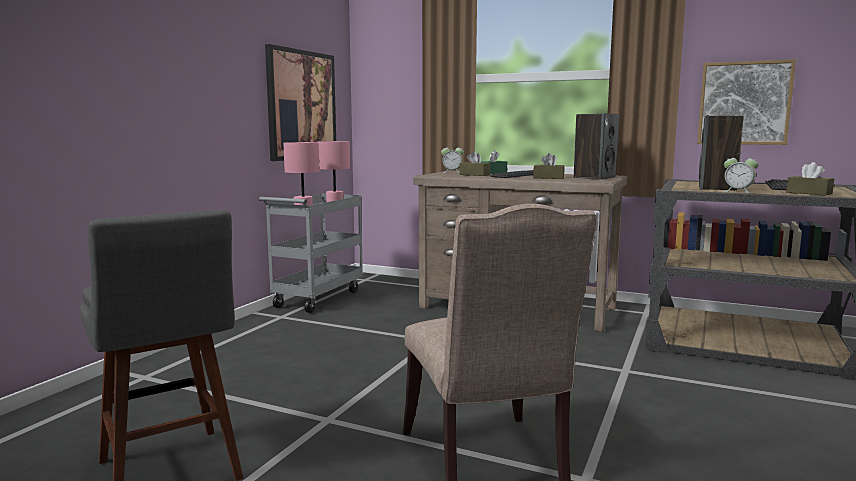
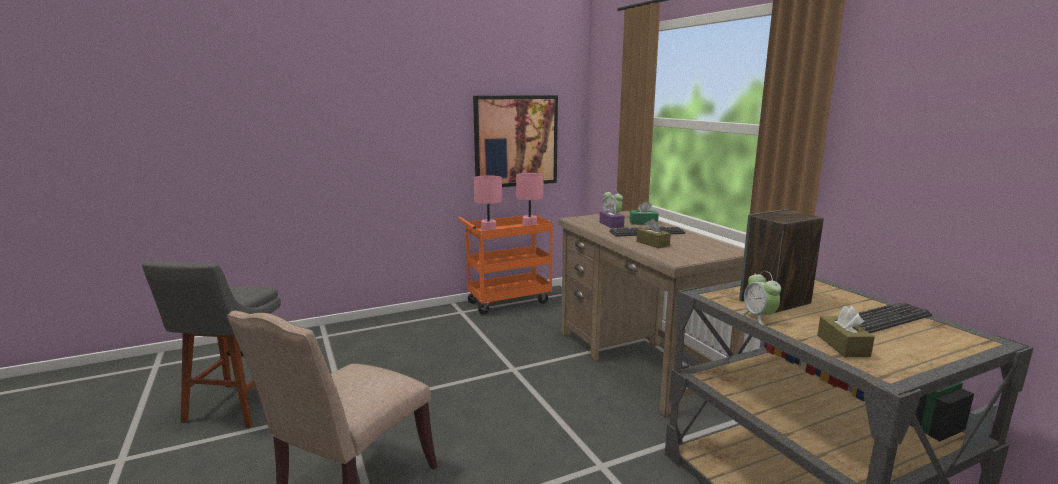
camera: 40 degrees right, 5 degrees up
grey cart [259,194,363,313] -> orange cart [458,215,553,314]
brown tissue box [459,151,490,176] -> purple tissue box [600,202,624,228]
speaker [574,113,619,180] -> none
picture [697,59,796,145] -> none

